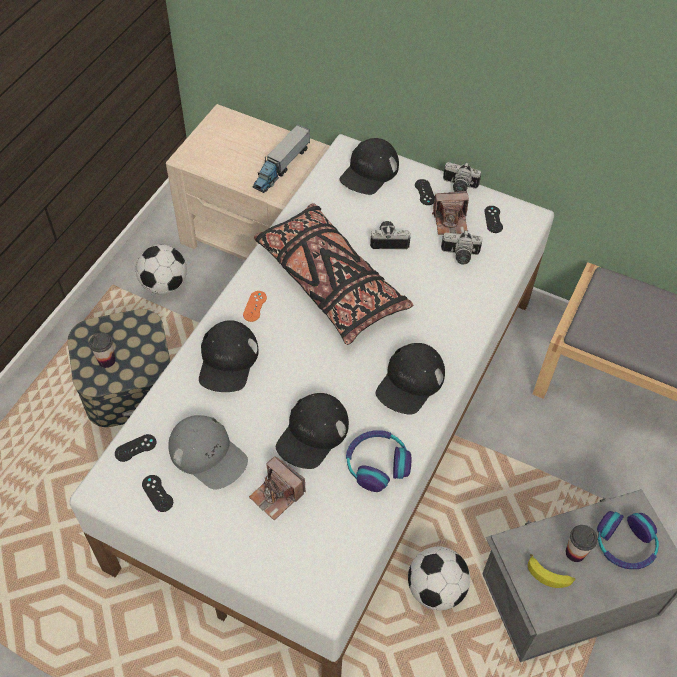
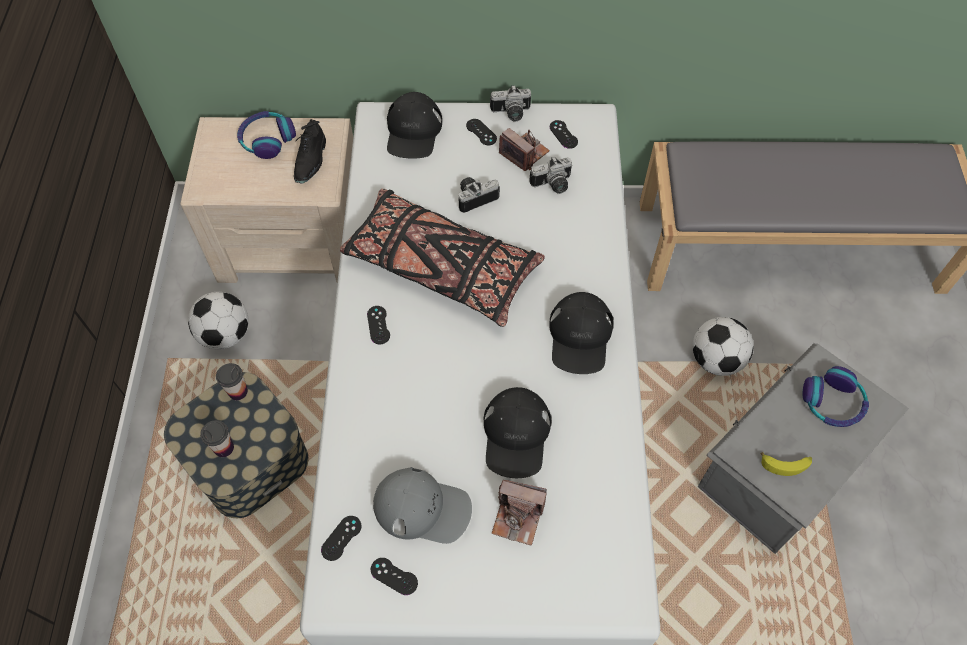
camera: 25 degrees left, 5 degrees up
black cap [199,320,259,392] -> none
orange game controller [243,291,267,322] -> black game controller [367,306,390,344]
toy truck [252,124,310,193] -> black shoe [294,119,326,184]
headphones [346,430,411,492] -> headphones moved to [237,111,296,159]
football [408,547,470,610] -> football moved to [693,317,753,376]
camera [432,191,469,235] -> camera turned 105 degrees counterclockwise [499,128,550,171]
cup [566,525,598,562] -> cup moved to [216,363,248,400]

